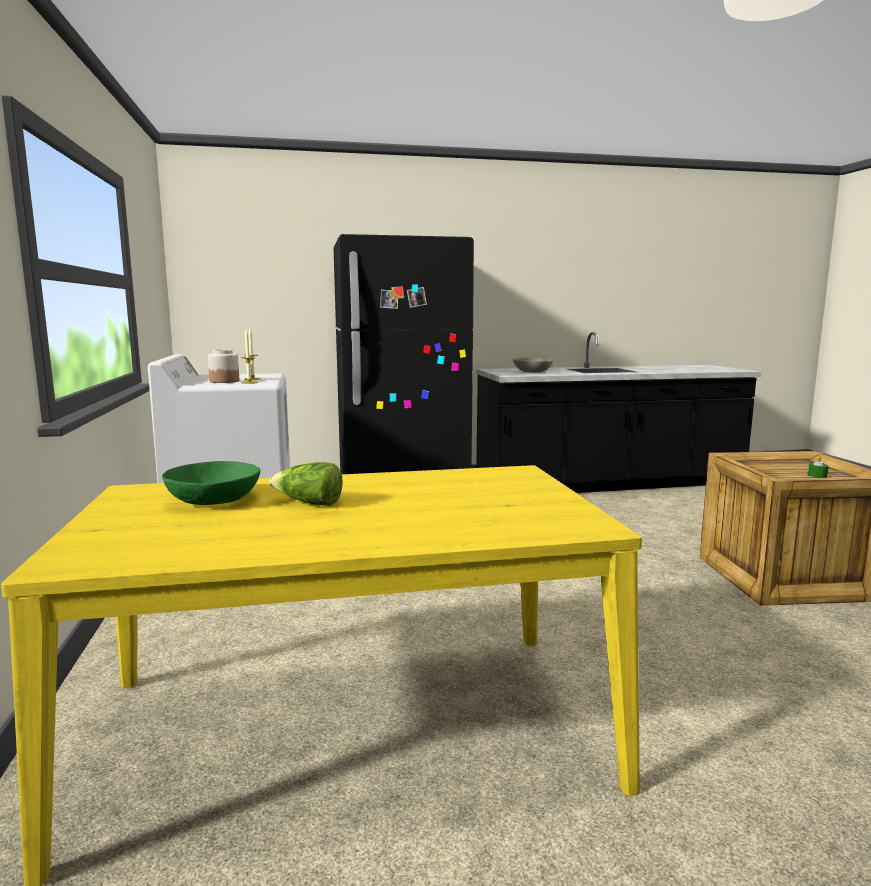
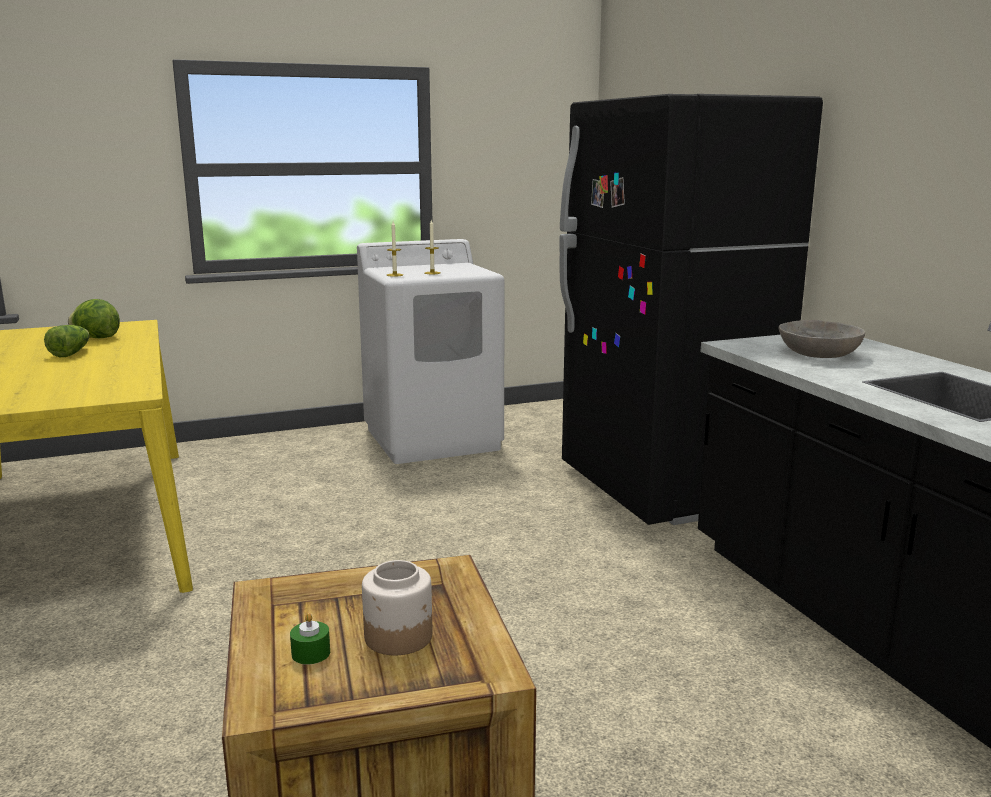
camera: 80 degrees right, 5 degrees up
green bowl [162,461,260,505] -> lettuce [68,299,120,338]
jar [208,349,239,383] -> jar moved to [362,560,432,655]

